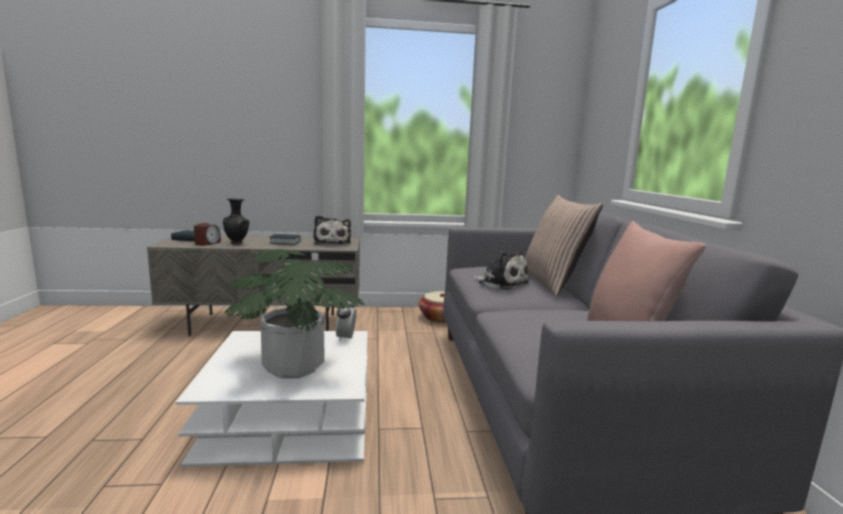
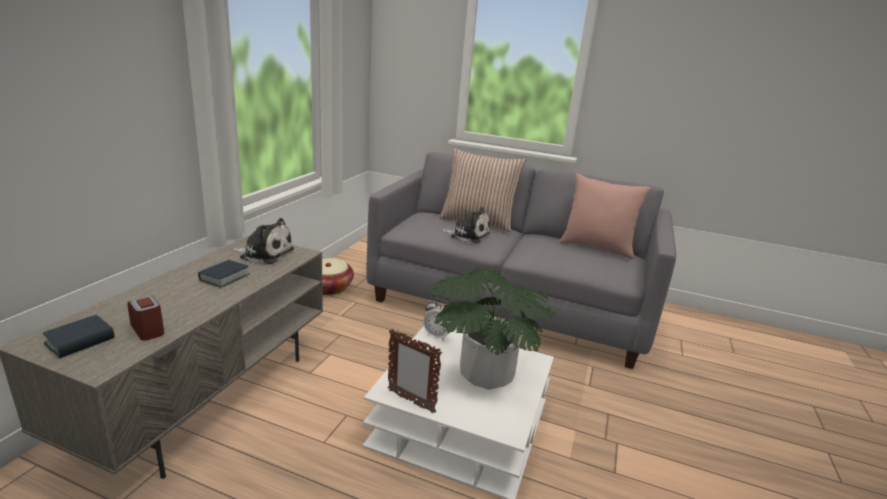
camera: 65 degrees left, 10 degrees up
black vase [223,198,249,245] -> none
plush toy [472,251,529,290] -> plush toy turned 45 degrees clockwise [441,207,490,243]
none -> picture frame [388,329,442,414]

